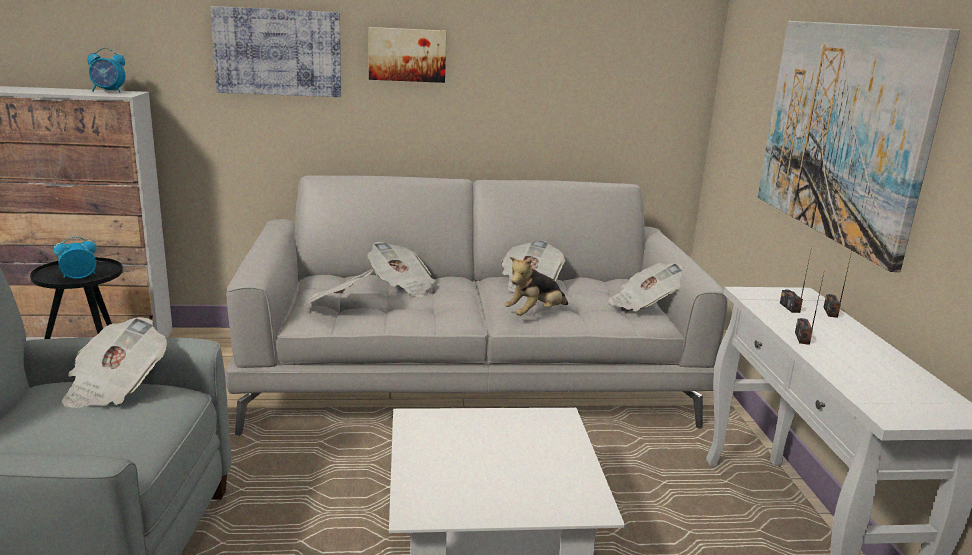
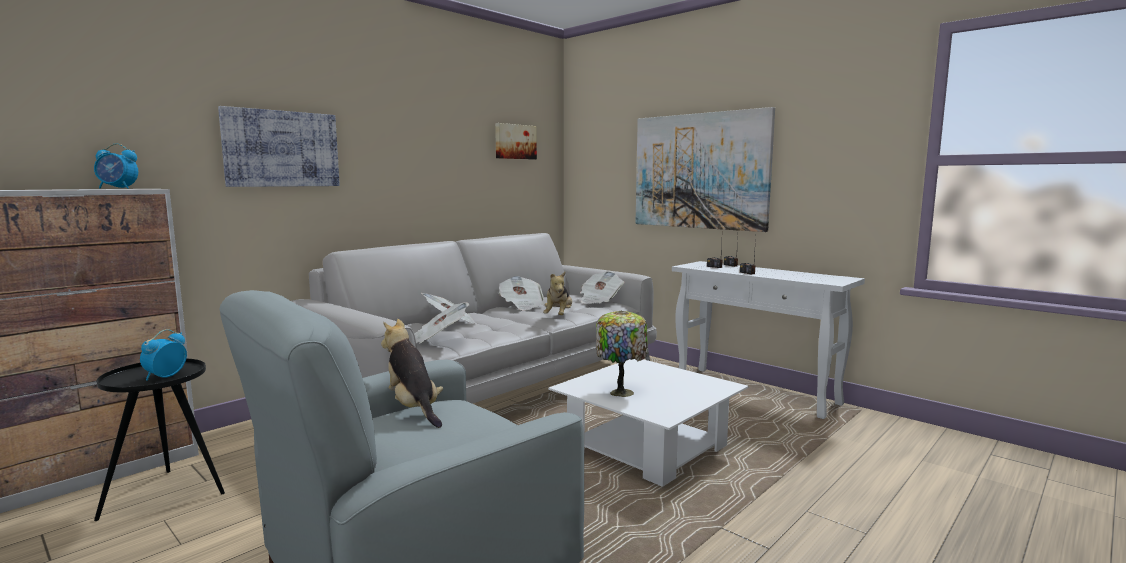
camera: 40 degrees left, 10 degrees down
newspaper [62,317,167,408] -> plush toy [381,319,443,428]
alarm clock [87,48,126,93] -> alarm clock turned 45 degrees clockwise [94,143,138,189]
picture [369,27,447,83] -> picture moved to [495,123,537,160]
none -> table lamp [596,310,648,397]

